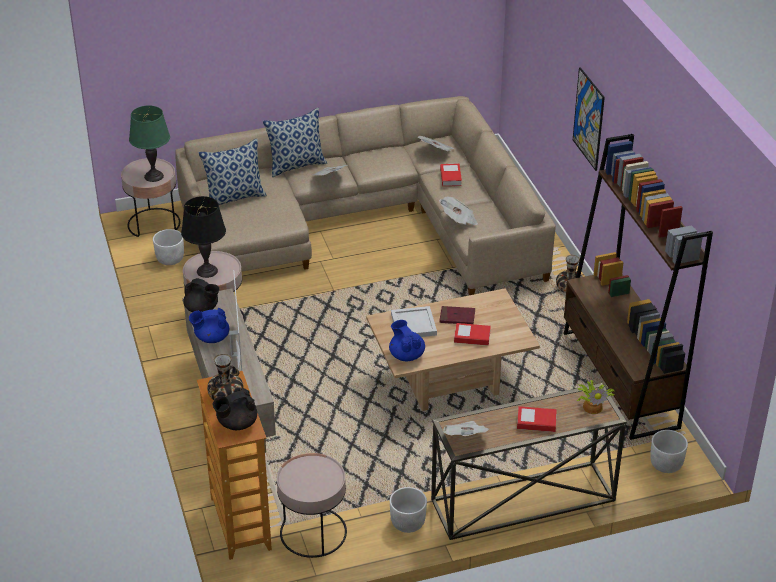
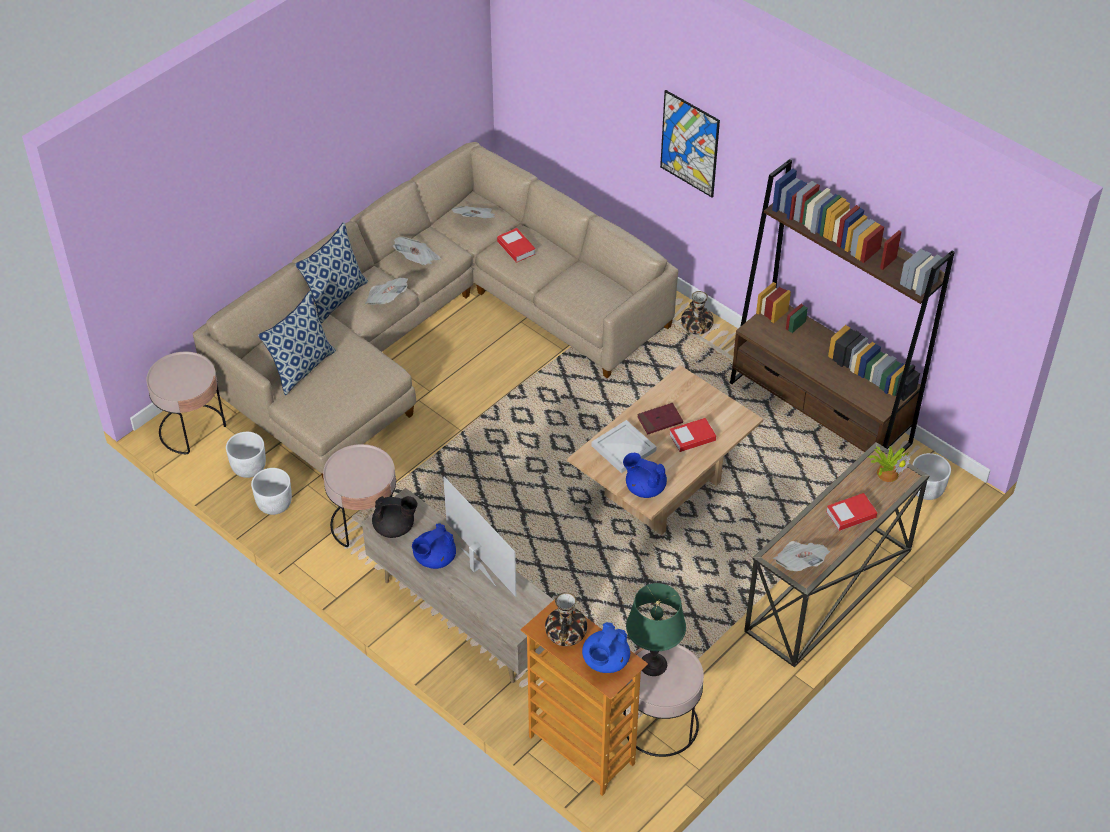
camera: 30 degrees left, 10 degrees up
green table lamp [129,105,170,182] -> green table lamp moved to [626,583,686,676]
black table lamp [181,196,226,278] -> none
black teapot [213,388,257,430] -> blue teapot [582,622,630,673]
white planter [390,487,427,533] -> white planter moved to [251,468,292,515]
newspaper [439,197,478,225] -> newspaper moved to [393,236,441,265]

